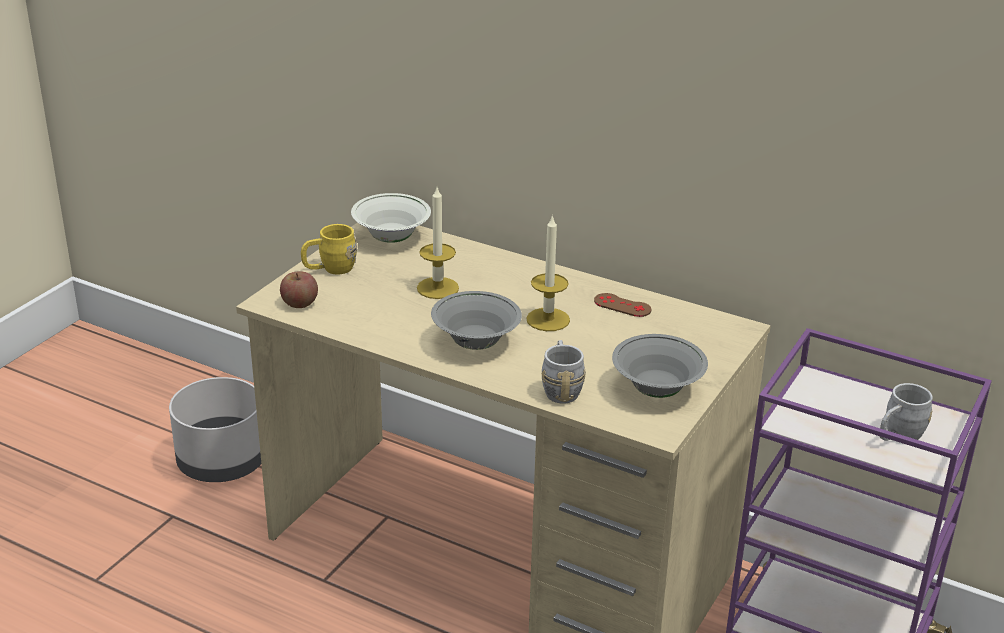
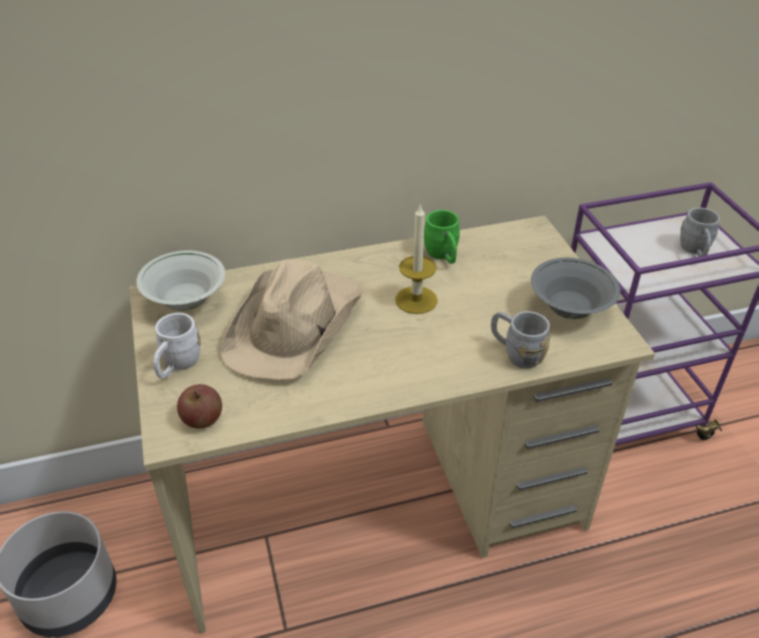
camera: 45 degrees left, 10 degrees up
yellow mug [301,224,357,274] -> white mug [153,313,201,378]
candle [417,187,459,299] -> beige hat [219,259,364,380]
grey bowl [431,291,522,350] -> none
brown game controller [594,293,651,317] -> green mug [424,210,460,264]

